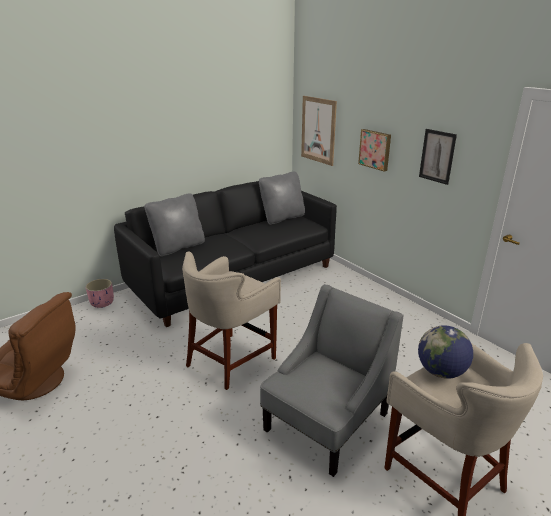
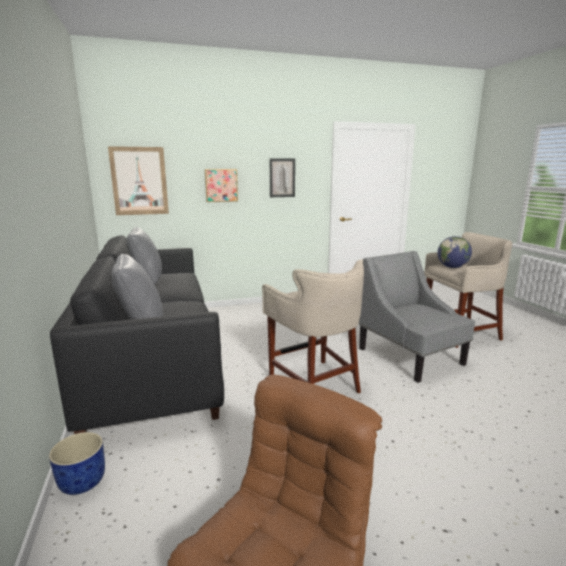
camera: 70 degrees left, 10 degrees down
pink planter [86,279,114,308] -> blue planter [49,432,105,495]

